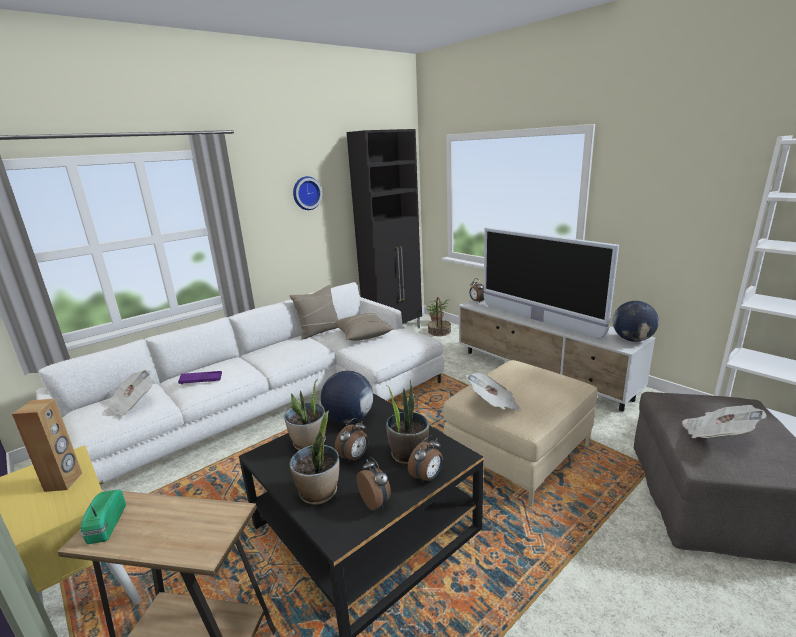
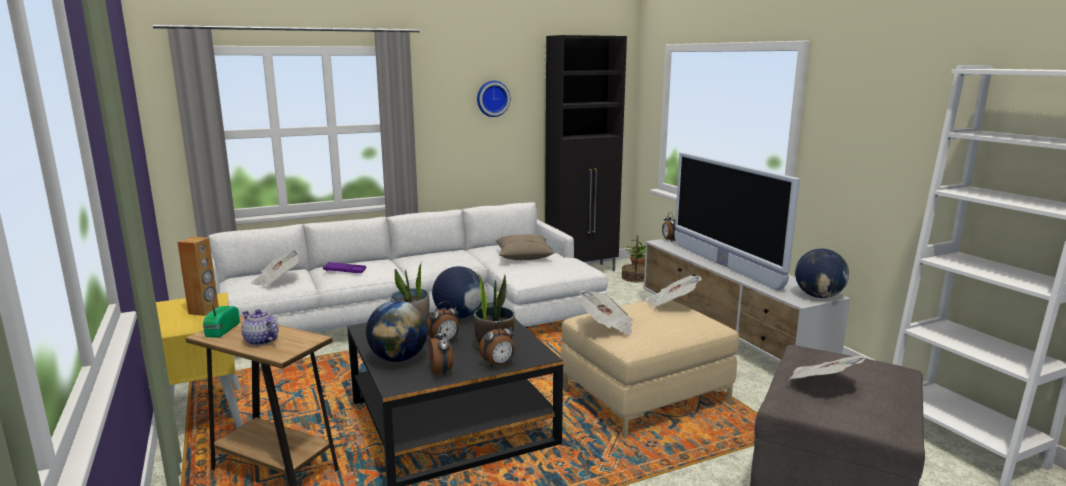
camera: 15 degrees right, 5 degrees down
potted plant [289,410,339,505] -> globe [366,300,428,362]
beige pillow [290,285,338,340] -> none
none -> teapot [241,309,279,346]
none -> newspaper [645,275,702,307]

